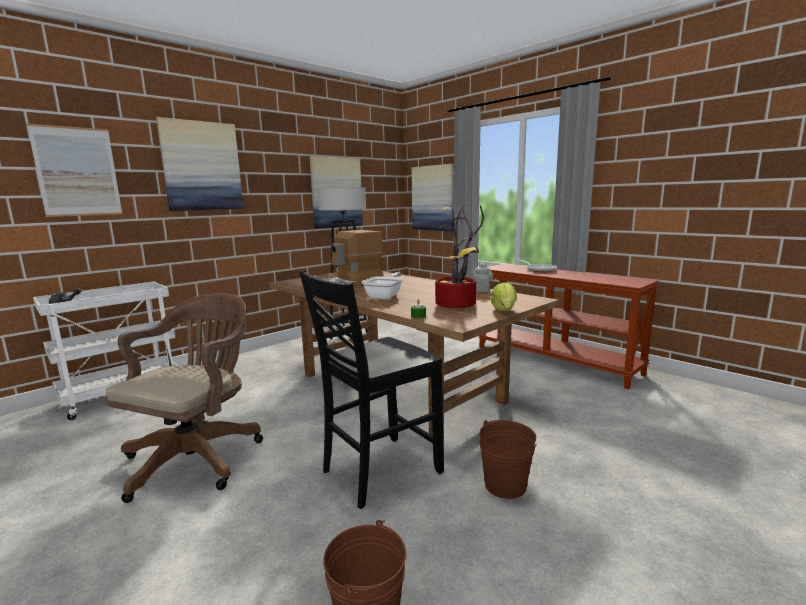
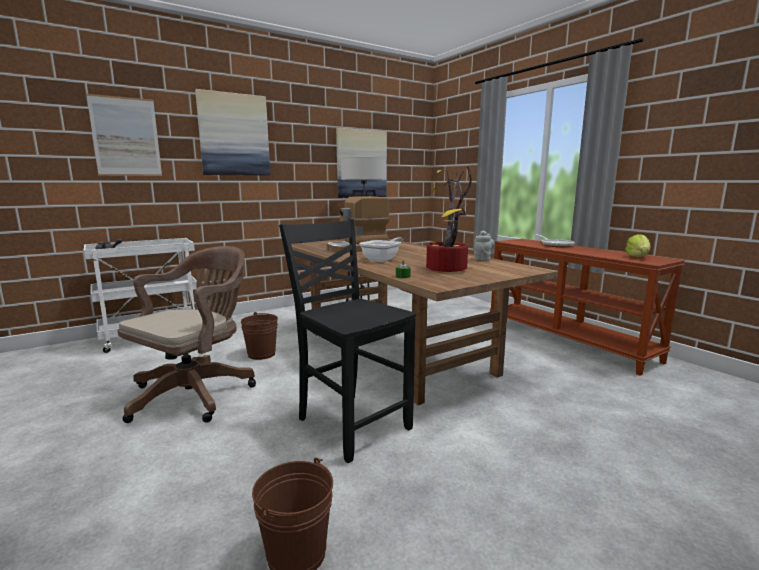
camera: 10 degrees right, 0 degrees up
black chair [299,270,444,509] -> black chair turned 75 degrees clockwise [279,219,416,463]
picture [412,164,454,231] -> none
brown bucket [479,420,537,499] -> brown bucket moved to [241,312,278,360]
lettuce [491,282,517,311] -> lettuce moved to [625,234,651,257]

